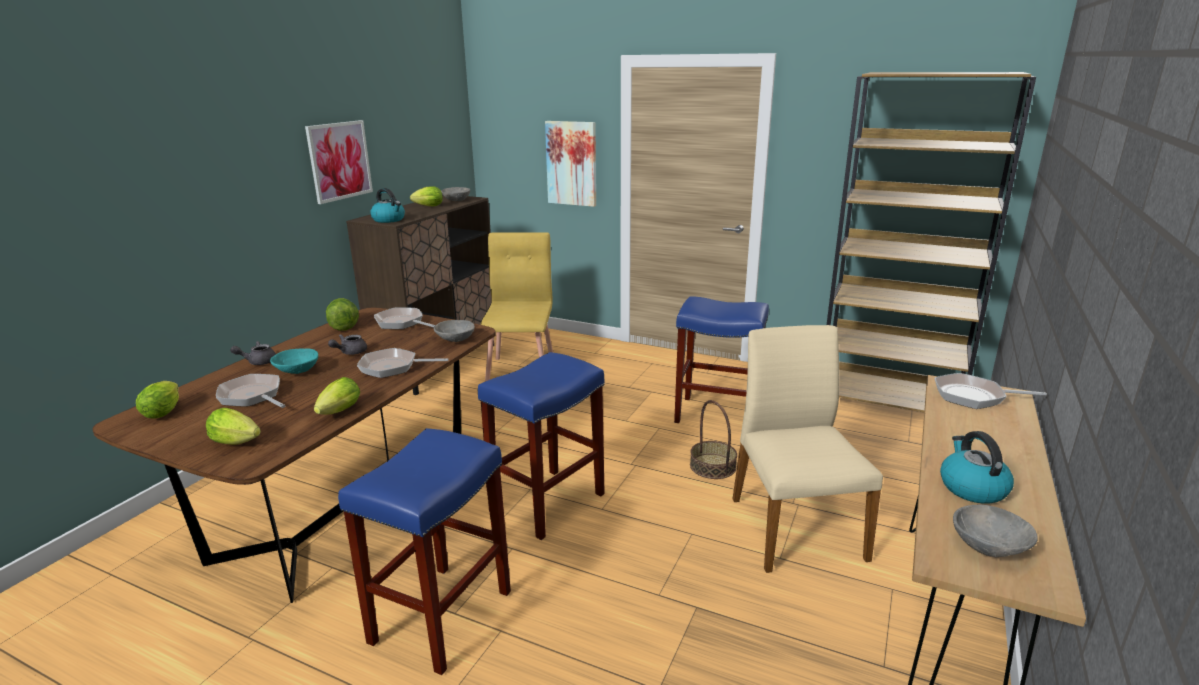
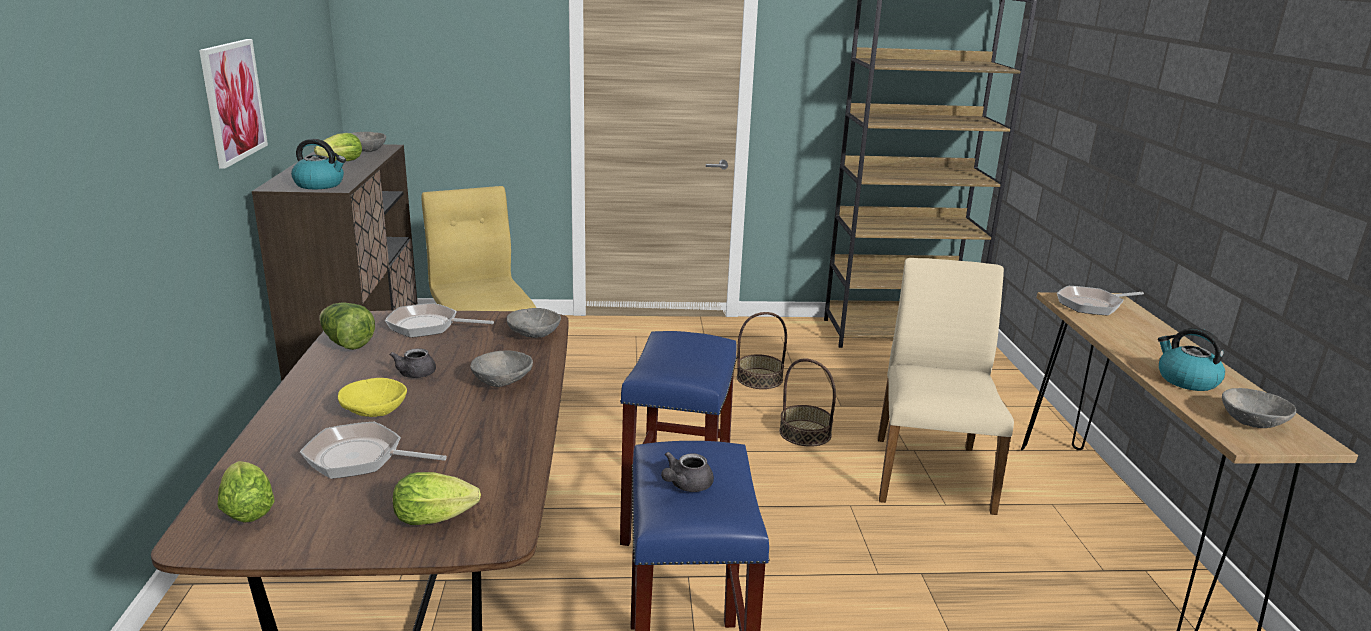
camera: 30 degrees left, 0 degrees up
grey teapot [230,341,276,365] -> grey teapot moved to [661,452,714,492]
turquoise bowl [270,348,318,374] -> yellow bowl [338,378,407,417]
lettuce [314,377,360,415] -> none
frying pan [357,348,448,378] -> grey bowl [470,351,533,387]
picture [545,121,596,207] -> none
blue stool [674,296,769,423] -> basket [737,312,787,389]
beige chair [732,325,883,573] -> beige chair turned 45 degrees clockwise [878,258,1014,515]

